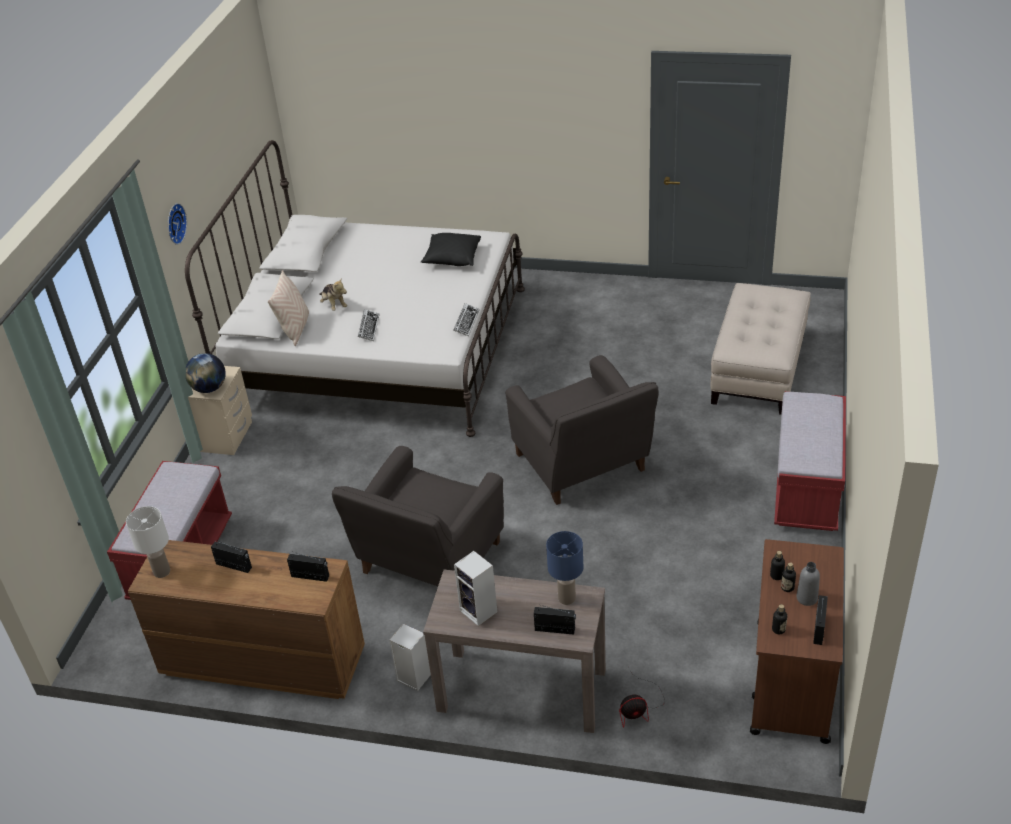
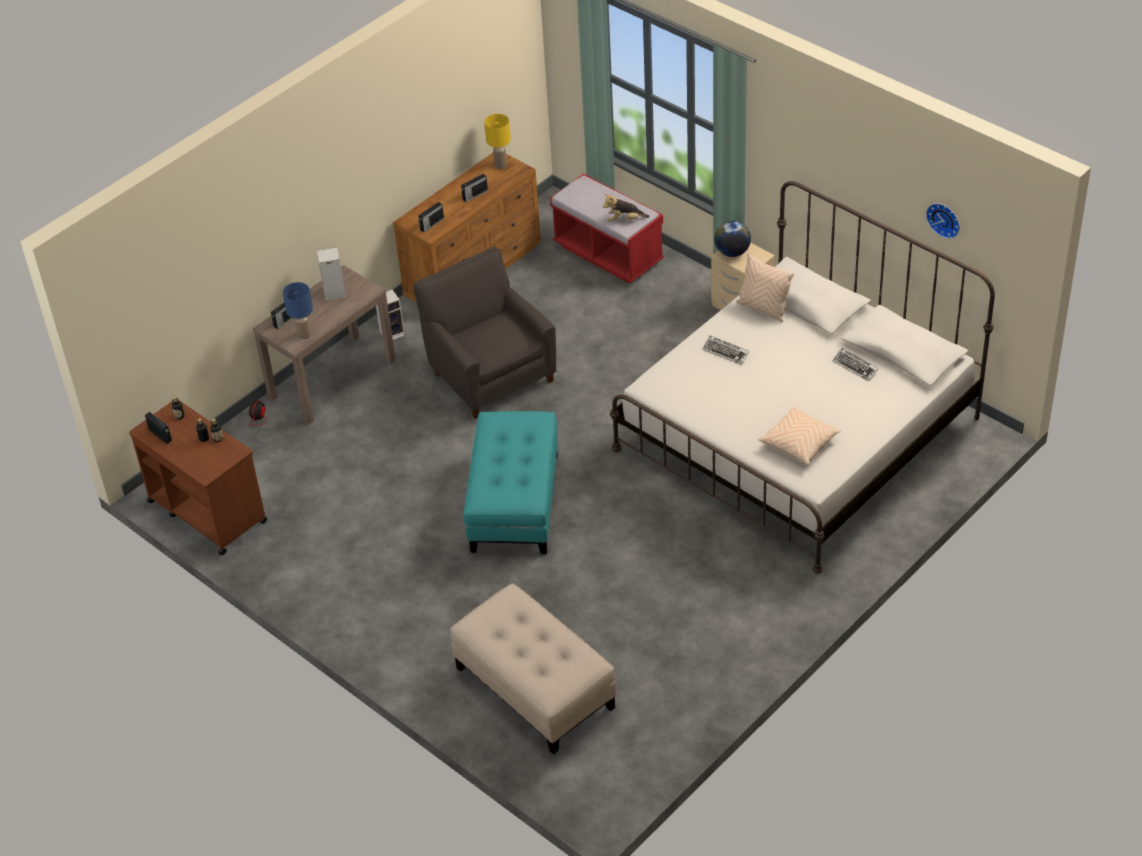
camera: 120 degrees right, 5 degrees up
white table lamp [126,506,170,578] -> yellow table lamp [484,114,511,169]
wall clock [168,203,187,245] -> wall clock moved to [926,203,960,239]
plush toy [319,277,347,311] -> plush toy moved to [603,194,650,222]
black pillow [421,233,481,266] -> beige pillow [758,406,841,465]
keyboard [454,303,479,337] -> keyboard moved to [832,348,879,381]
grey armchair [505,355,659,505] -> turquoise ottoman [463,411,558,554]
red bench [774,391,846,531] -> none
grey bottle [796,562,820,606] -> none

